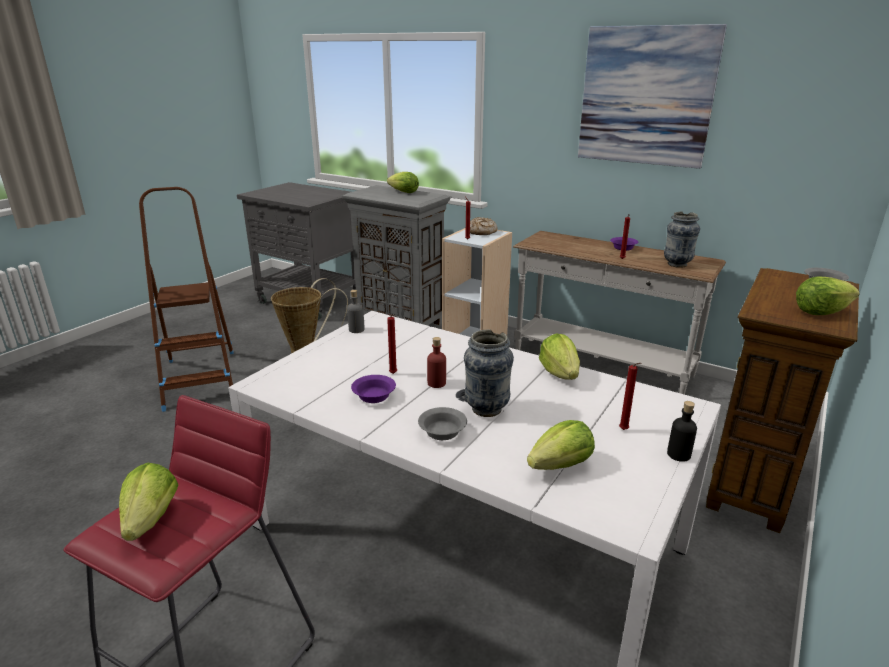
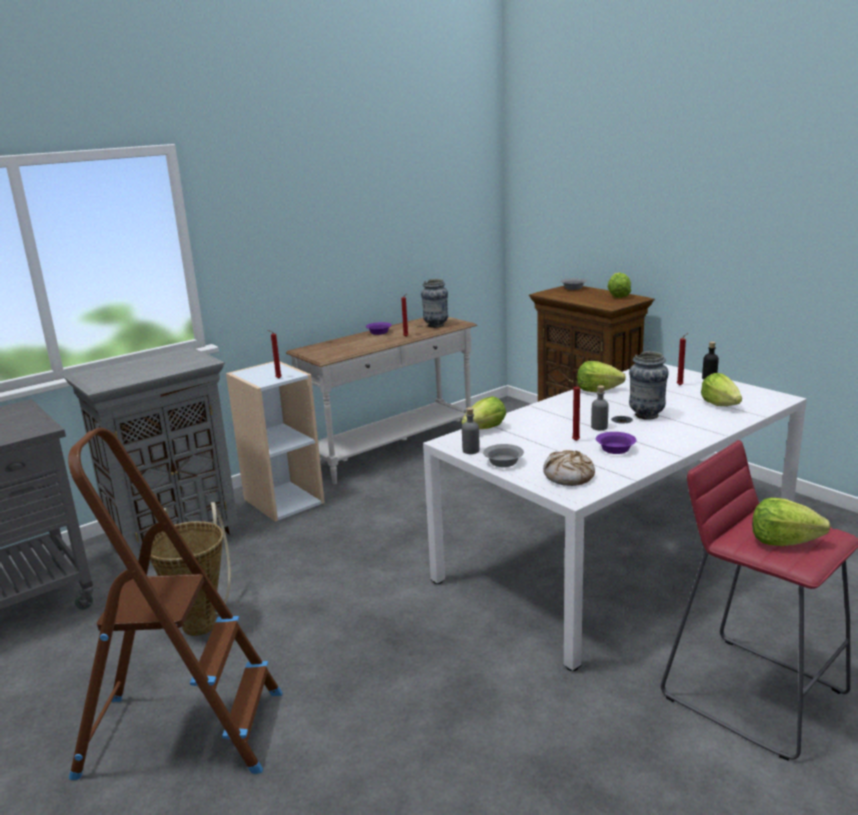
camera: 70 degrees left, 5 degrees down
lettuce [387,172,419,193] -> lettuce moved to [462,396,506,429]
grey bowl [418,407,467,440] -> grey bowl moved to [483,444,524,467]
red bottle [427,337,446,388] -> grey bottle [591,385,609,430]
bread [470,217,498,235] -> bread moved to [543,450,595,486]
picture [578,24,727,169] -> none

